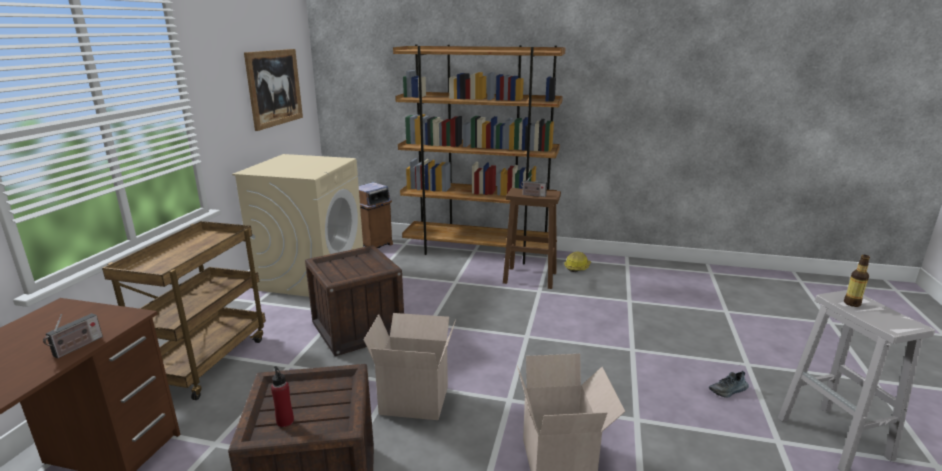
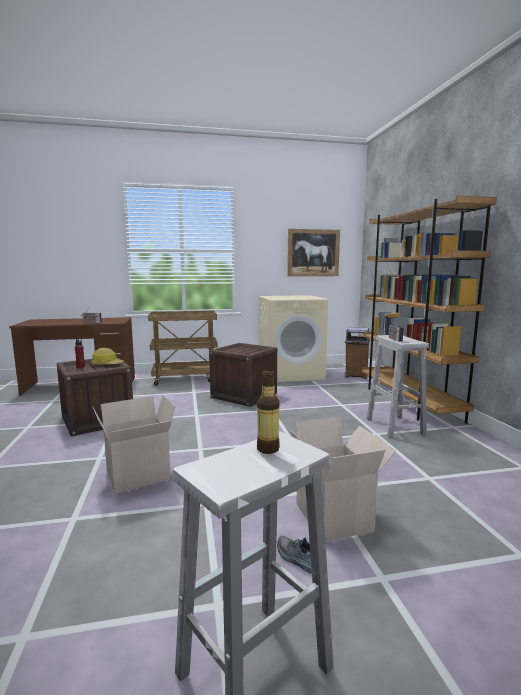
camera: 65 degrees right, 10 degrees down
cardboard box [364,313,456,420] -> cardboard box moved to [290,417,396,542]
brown stool [503,188,561,289] -> white stool [367,335,429,438]
hard hat [564,252,591,272] -> hard hat moved to [91,348,124,365]

